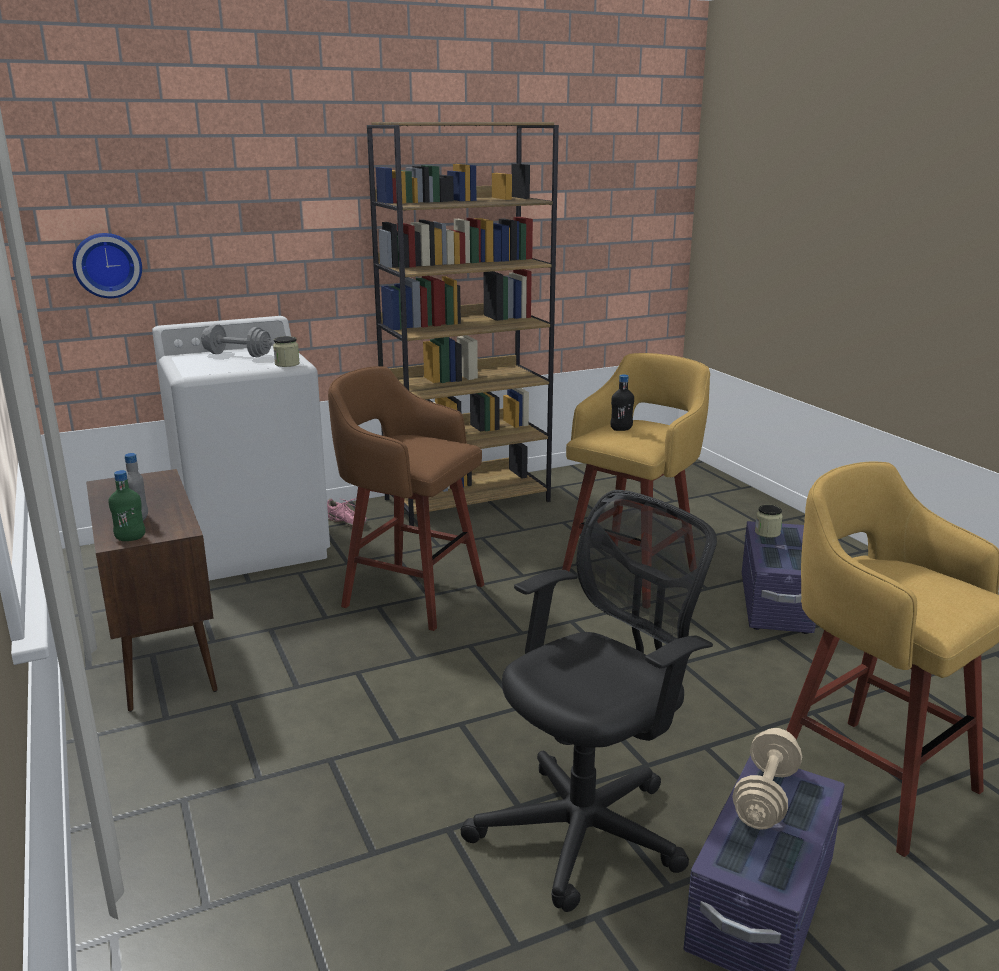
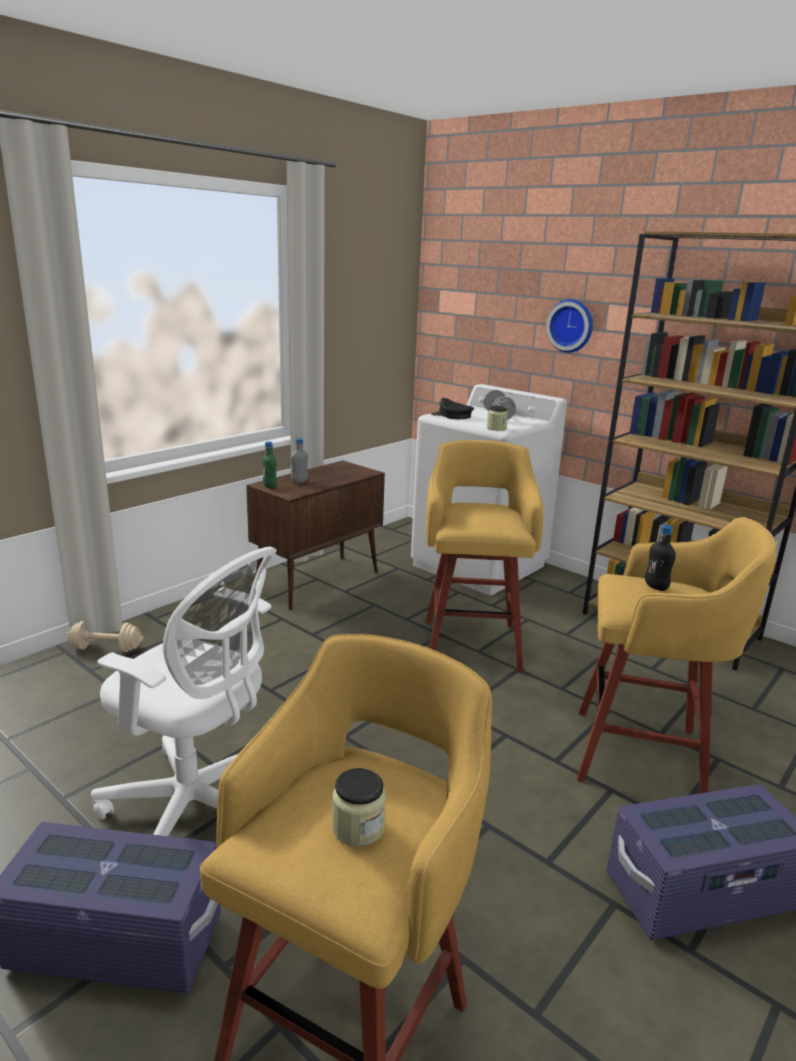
camera: 65 degrees right, 0 degrees up
wall clock [73,233,142,298] -> wall clock moved to [546,299,593,353]
pink shoe [327,498,368,527] -> none
brown stool [328,366,484,631] -> yellow stool [426,440,544,673]
black office chair [460,490,717,912] -> white office chair [91,547,277,836]
beige dumbbell [732,728,802,830] -> beige dumbbell moved to [66,621,143,652]
jar [755,505,783,538] -> jar moved to [332,768,386,847]
none -> black cap [431,398,474,419]

